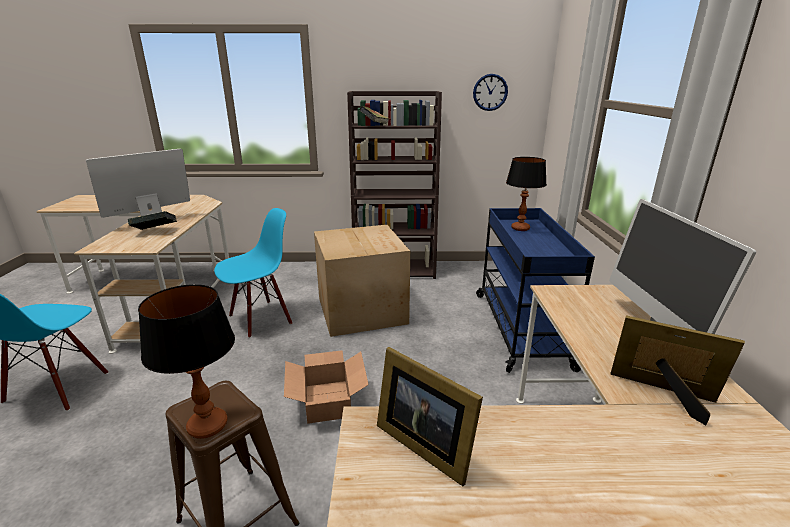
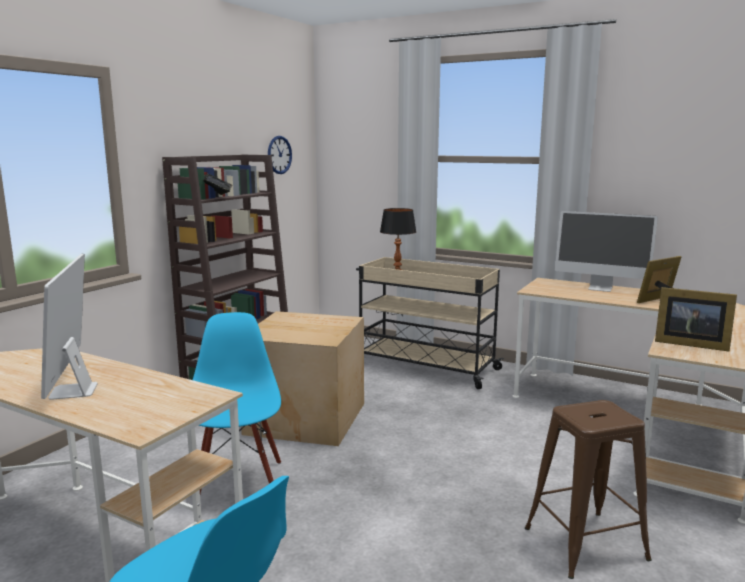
camera: 60 degrees left, 10 degrees down
book [128,211,177,230] -> none
table lamp [138,284,235,439] -> none
cardboard box [284,350,369,424] -> none
picture frame [377,347,483,486] -> picture frame turned 45 degrees clockwise [655,287,737,352]
blue cart [476,208,595,373] -> beige cart [356,257,504,389]

